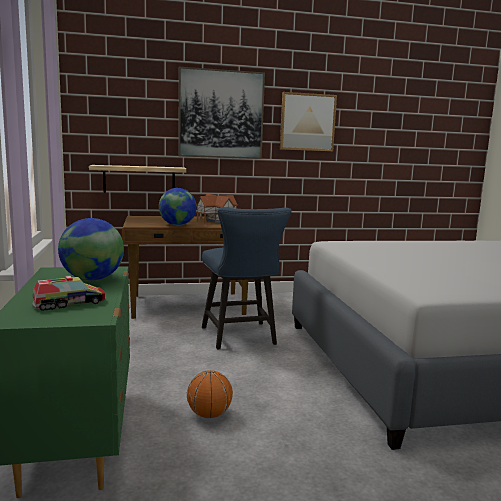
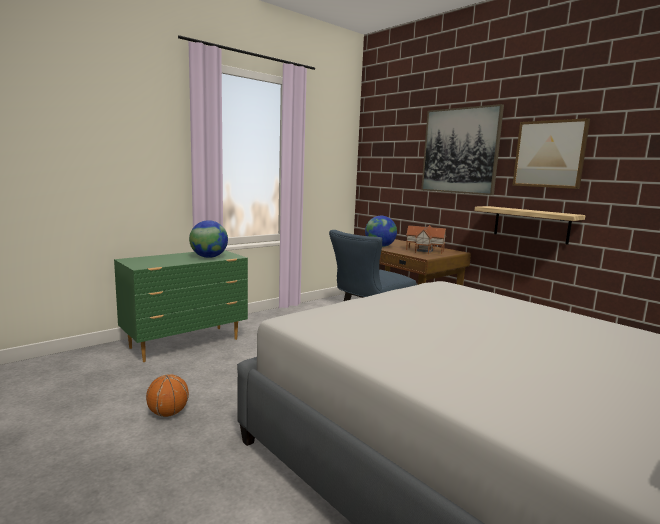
camera: 60 degrees right, 0 degrees up
toy truck [32,275,106,311] -> none
shelf [89,165,186,193] -> shelf moved to [474,206,586,245]
basketball [187,370,233,418] -> basketball moved to [146,374,189,417]

